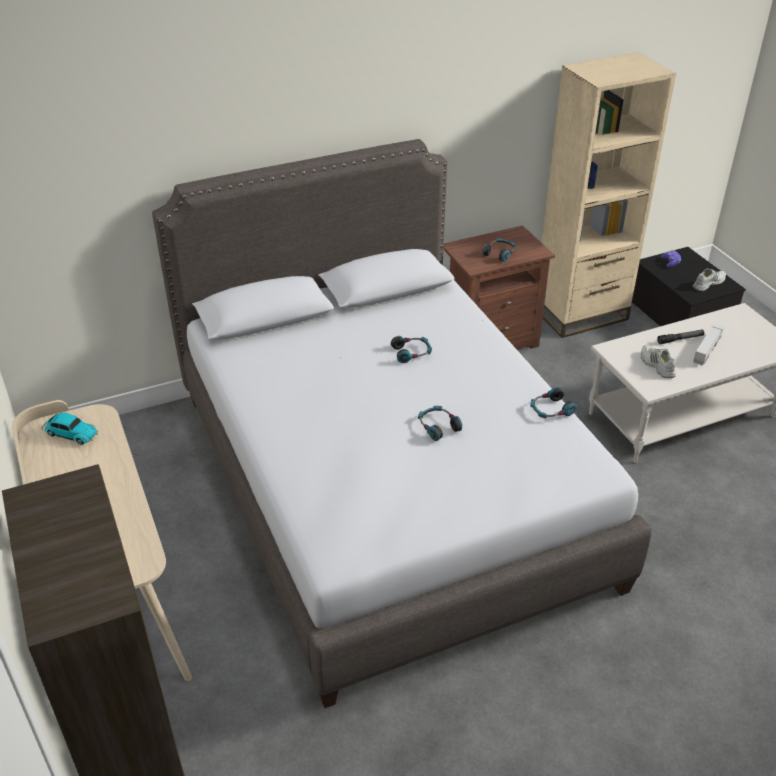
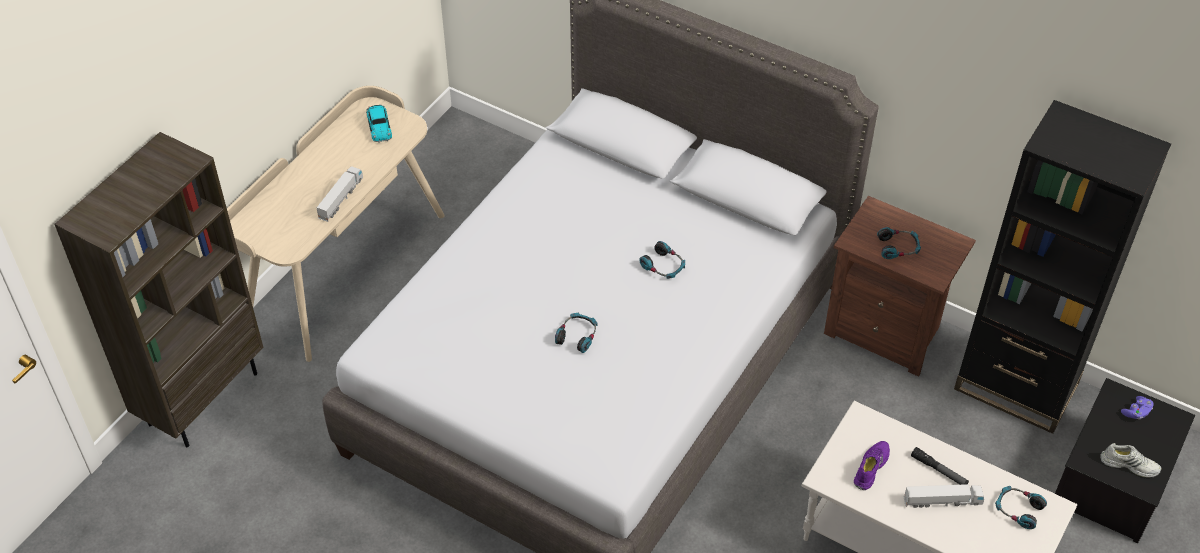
camera: 55 degrees right, 10 degrees up
headphones [530,387,577,419] -> headphones moved to [995,486,1047,529]
beige bookcase [542,52,676,338] -> black bookcase [954,100,1171,434]
white shoe [641,345,676,378] -> purple shoe [854,441,890,490]
none -> toy truck [317,166,363,222]

